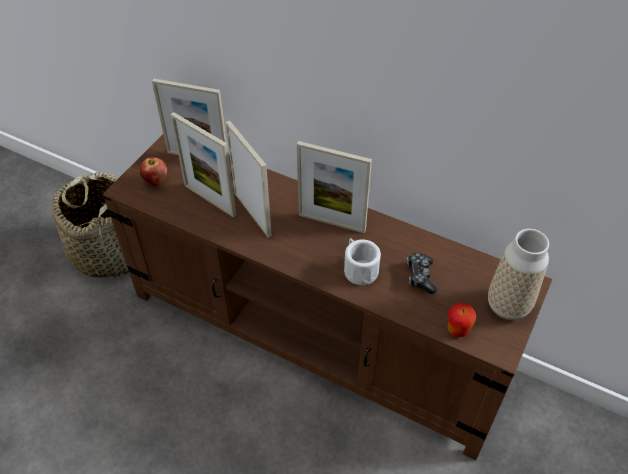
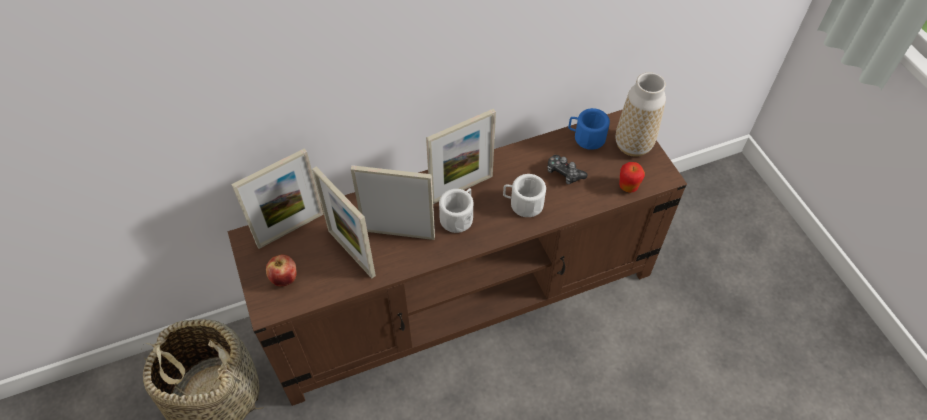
camera: 50 degrees left, 5 degrees up
picture frame [170,112,236,217] -> picture frame turned 60 degrees clockwise [312,167,376,278]
none -> white mug [439,188,473,233]
none -> blue mug [568,108,610,150]

